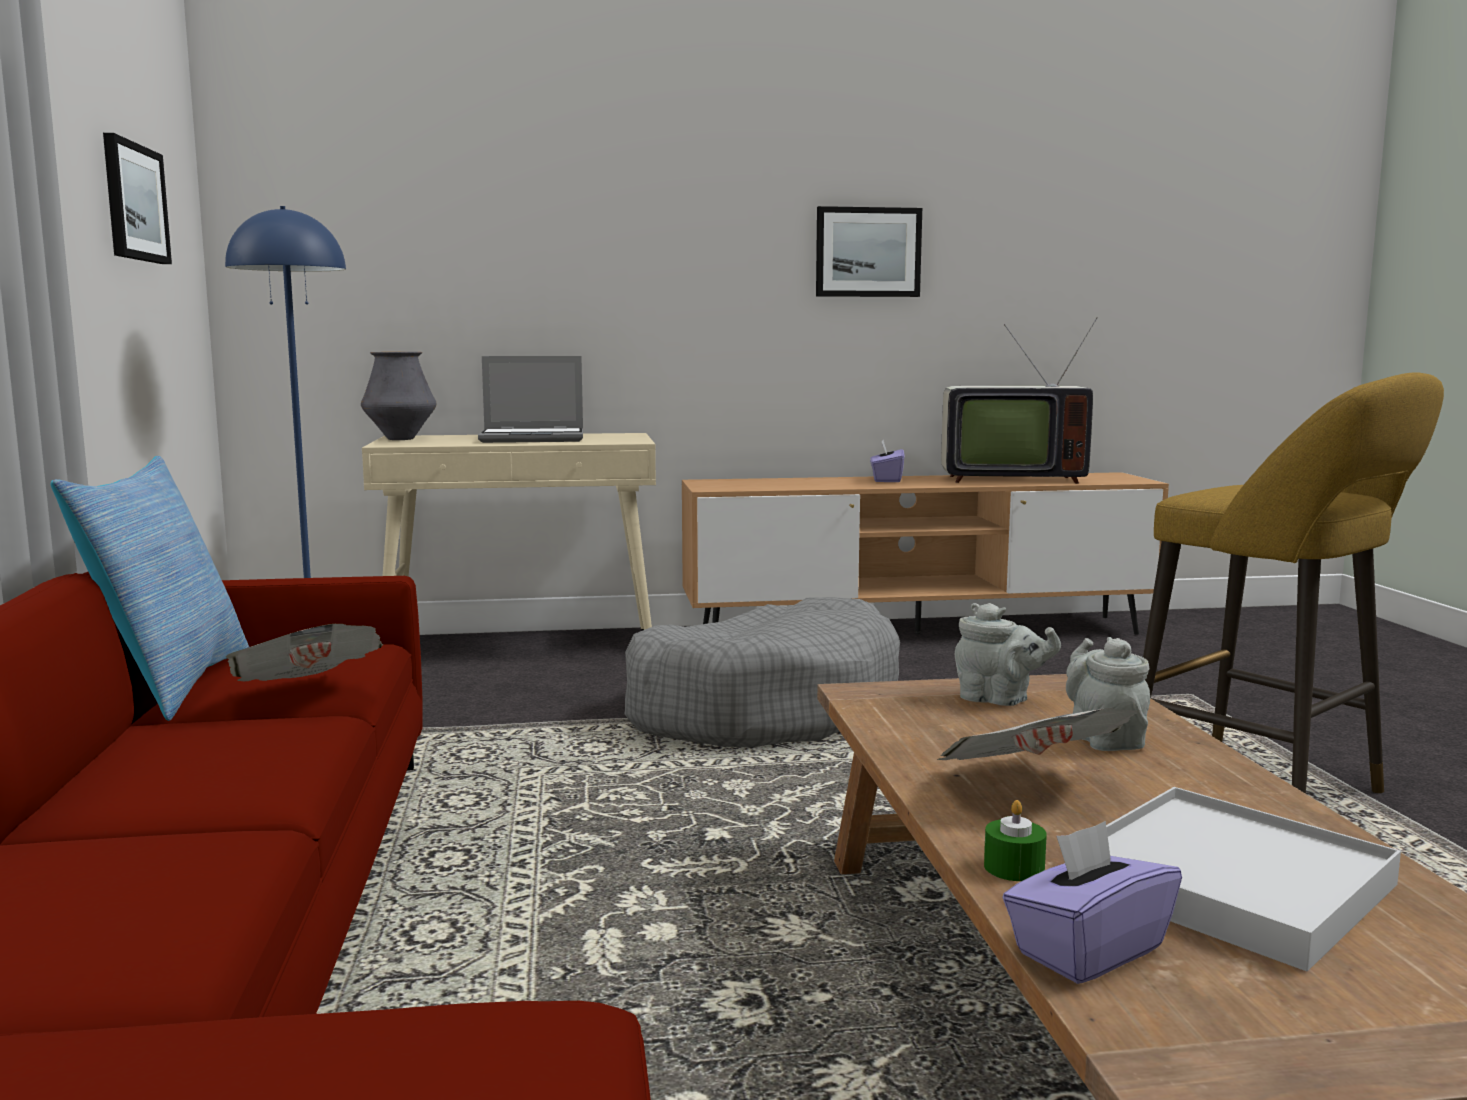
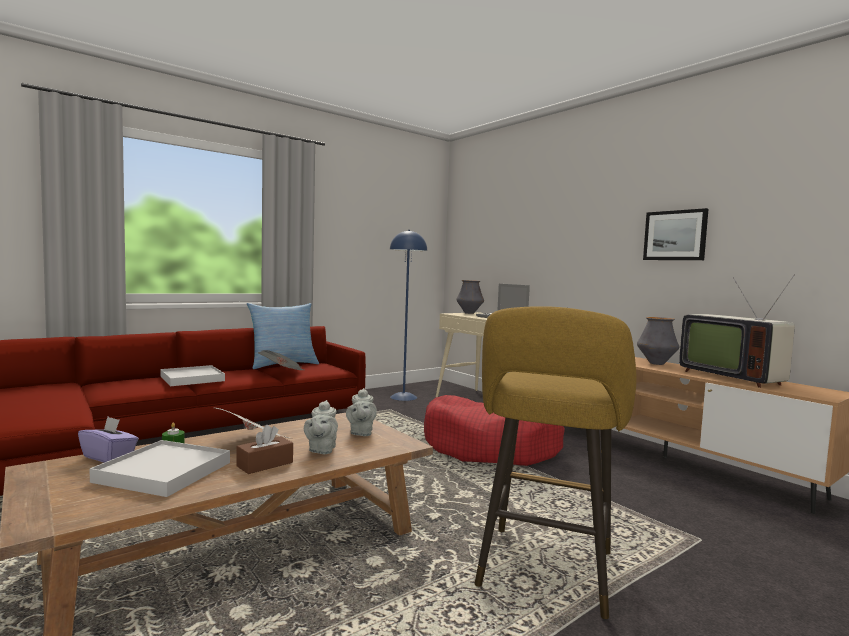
camera: 60 degrees right, 5 degrees down
picture [103,133,172,264] -> none
grey dog bed [624,597,900,748] -> red dog bed [424,395,565,466]
purple tissue box [870,440,904,482] -> vase [637,317,679,365]
grey teapot [1066,637,1150,751] -> grey teapot turned 135 degrees clockwise [304,400,338,454]
none -> white tray [160,365,225,386]
none -> brown tissue box [237,425,293,474]

